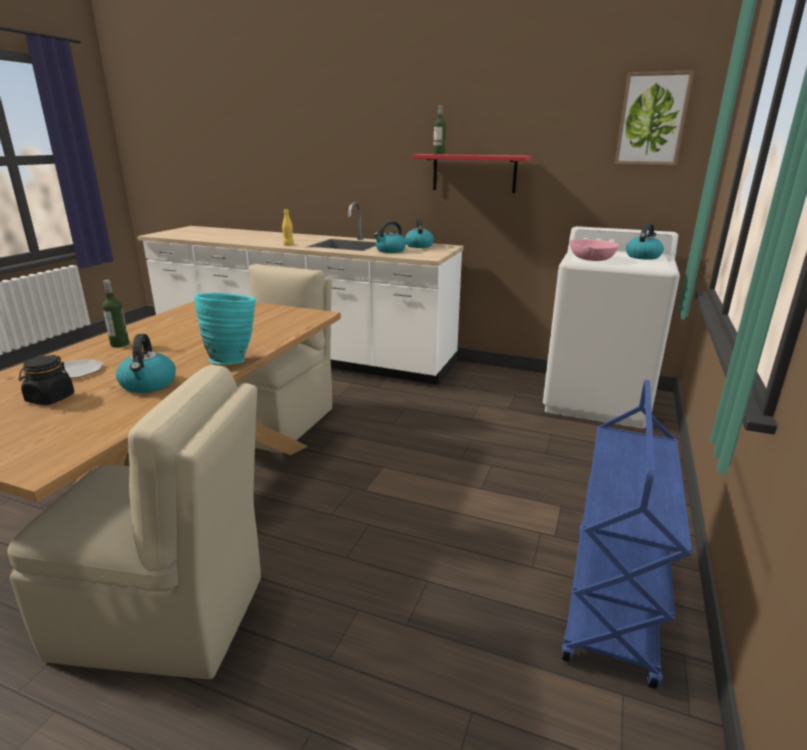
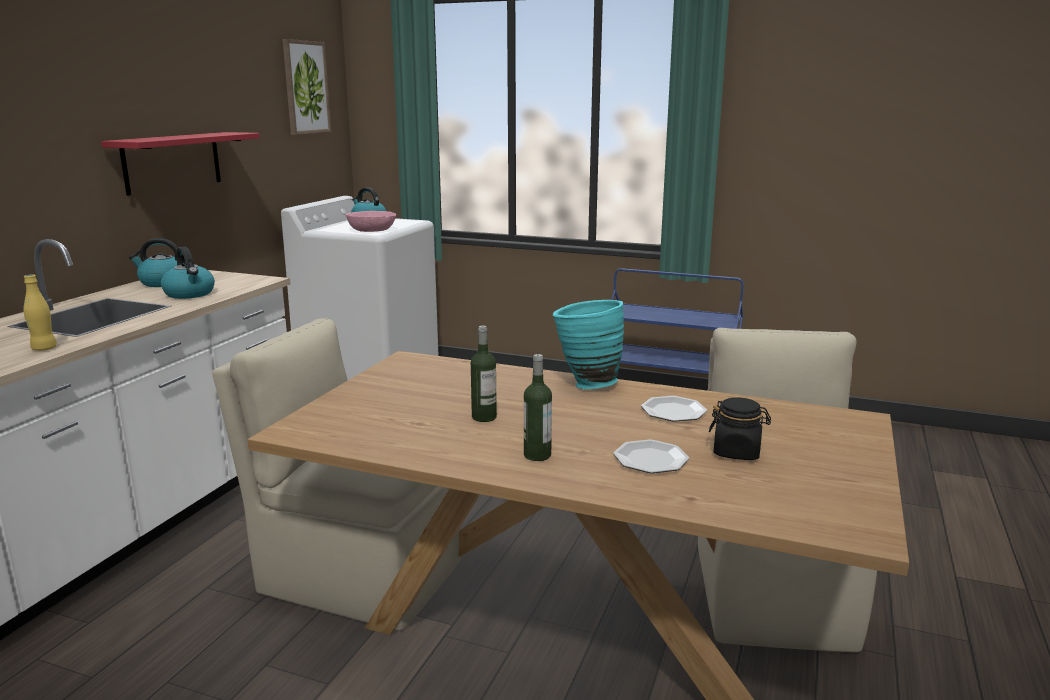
camera: 90 degrees left, 5 degrees down
kettle [116,334,176,393] -> plate [641,396,707,422]
bottle [433,105,446,155] -> bottle moved to [471,326,497,422]

